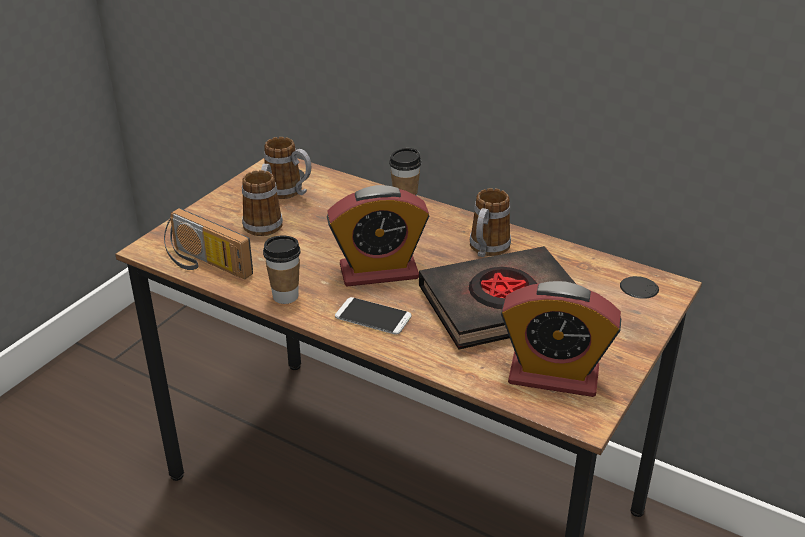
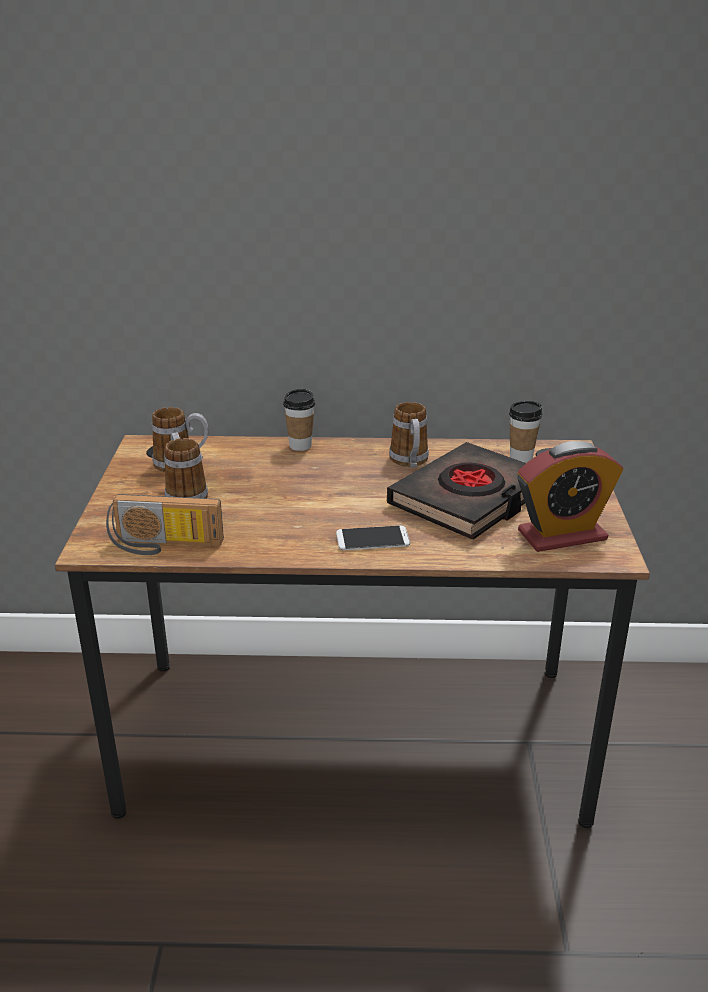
camera: 30 degrees left, 5 degrees down
cup [263,236,301,304] -> cup moved to [509,401,542,463]
alarm clock [327,185,429,286] -> none

